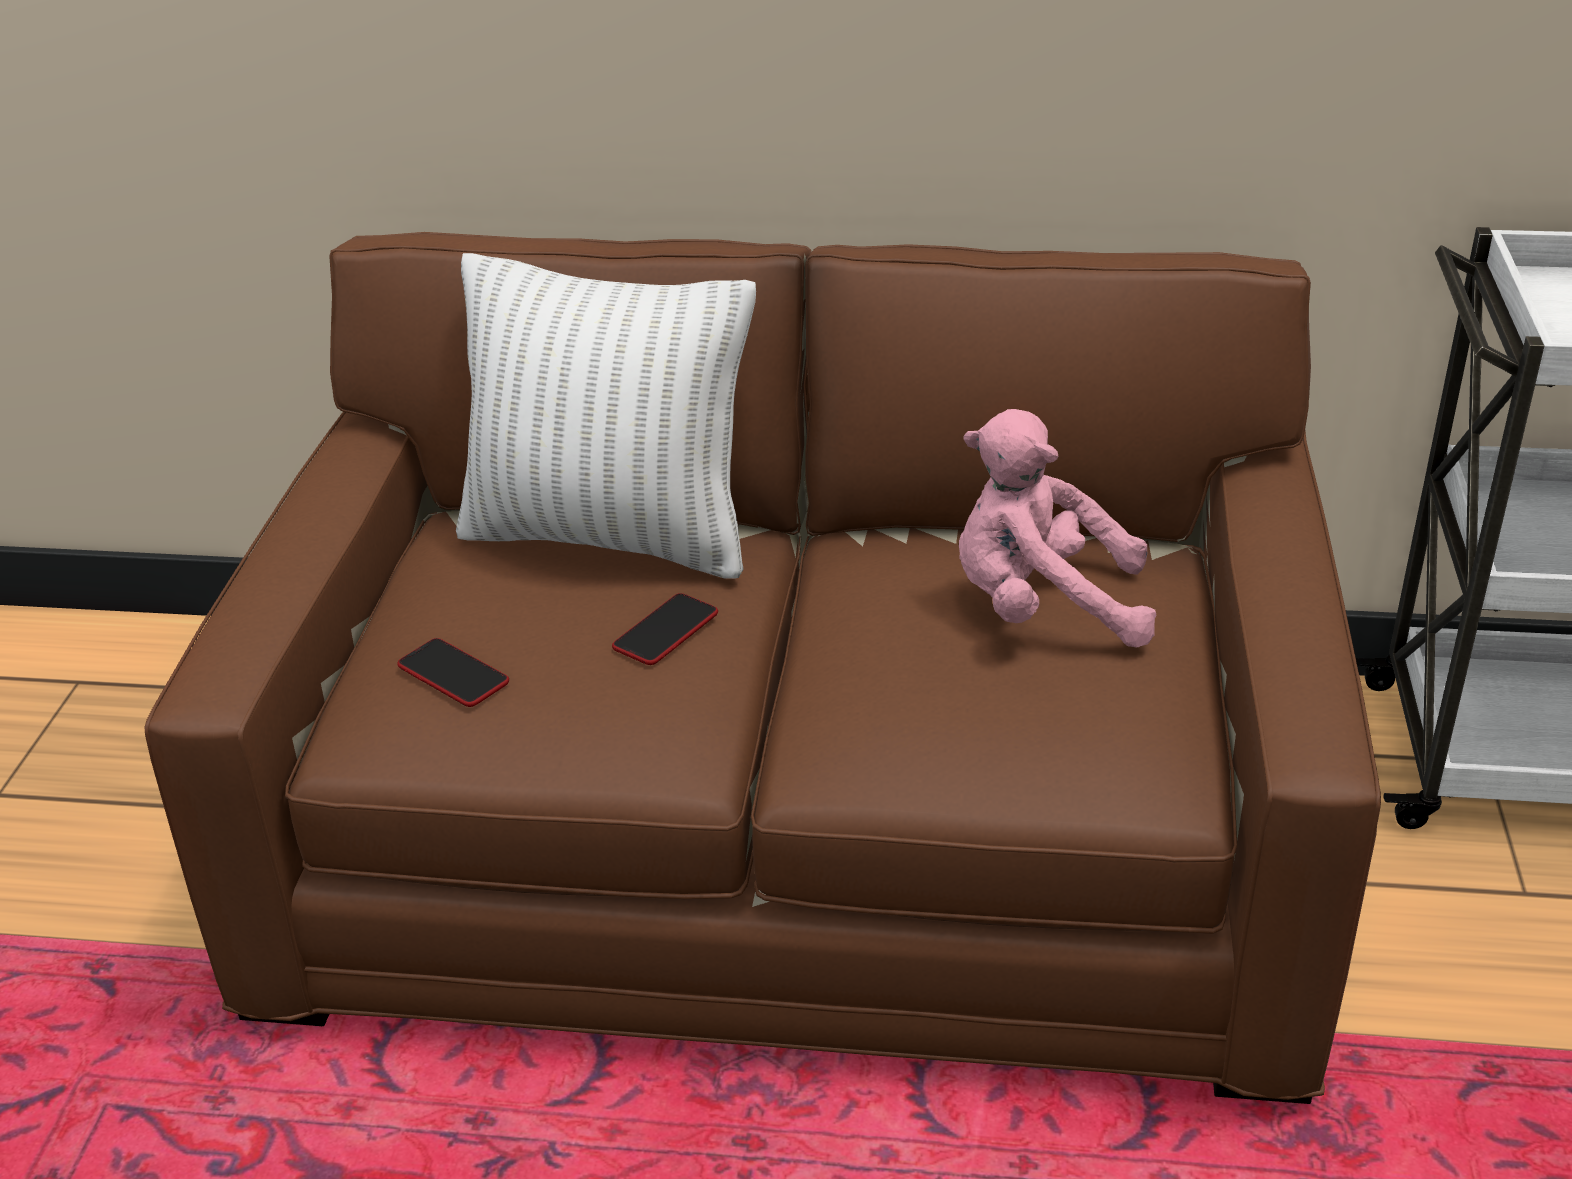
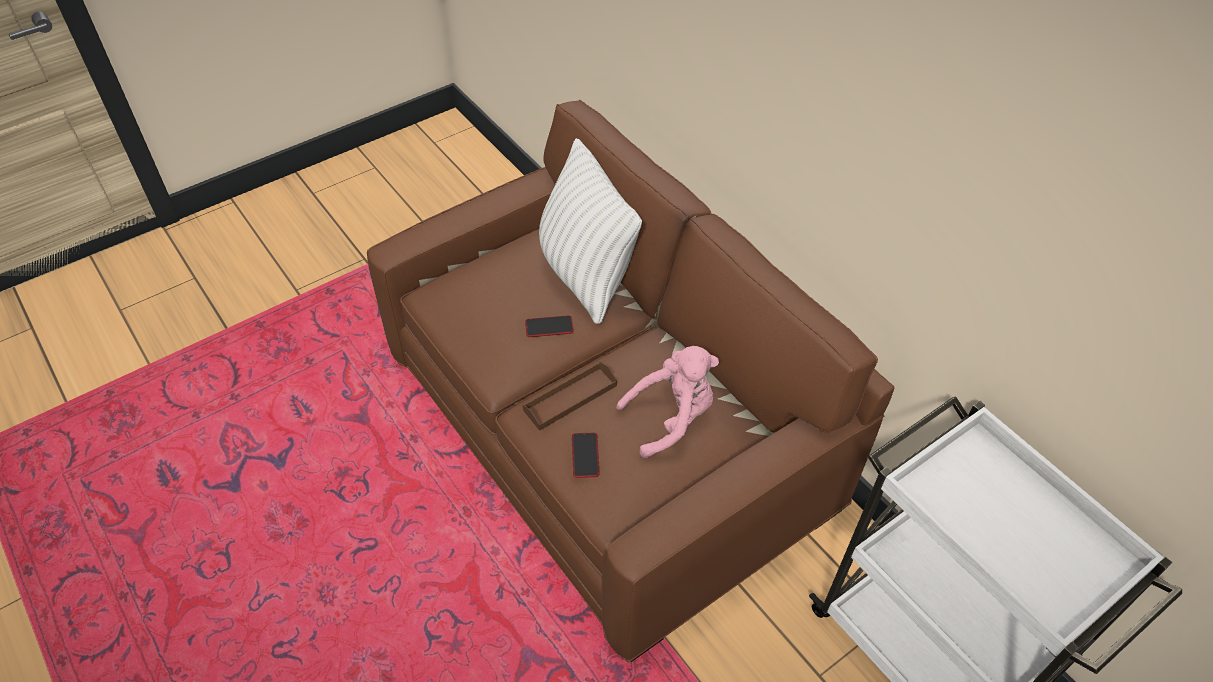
camera: 45 degrees right, 15 degrees up
phone [397,638,509,707] -> phone moved to [572,433,599,478]
pink plush toy [959,409,1157,647] -> pink plush toy turned 105 degrees clockwise [616,346,719,458]
none -> brown tray [523,362,617,431]

